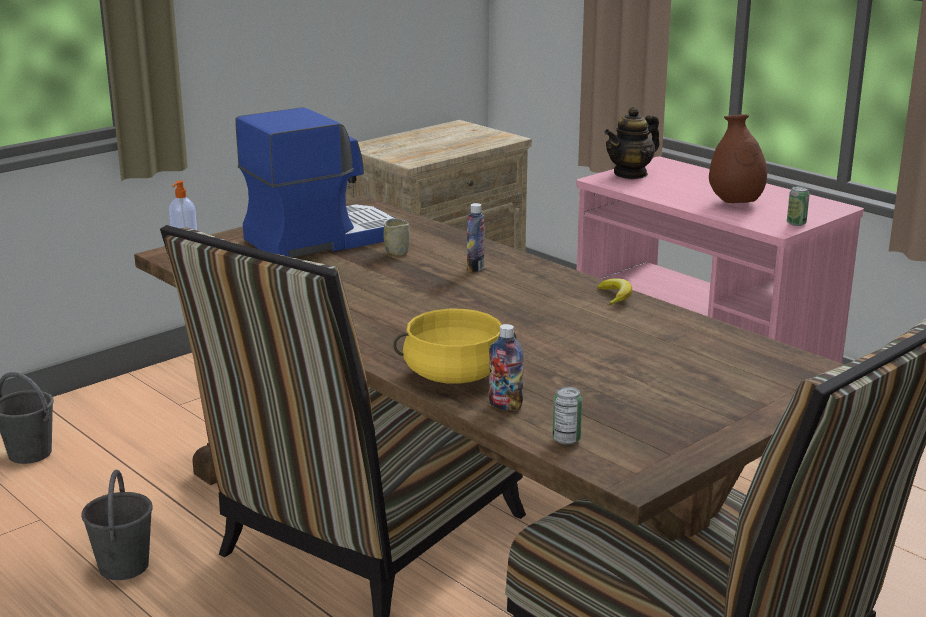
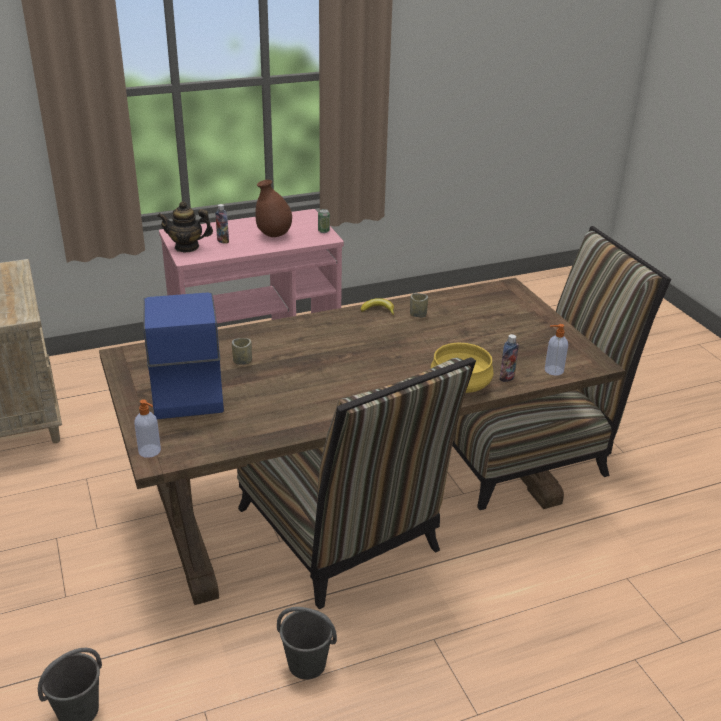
camera: 70 degrees left, 10 degrees up
bottle [467,203,485,272] -> bottle moved to [215,204,229,244]
can [553,387,582,445] -> soap dispenser [545,324,568,376]
teapot [604,106,660,179] -> teapot turned 105 degrees clockwise [158,201,213,252]
none -> cup [410,293,428,317]

